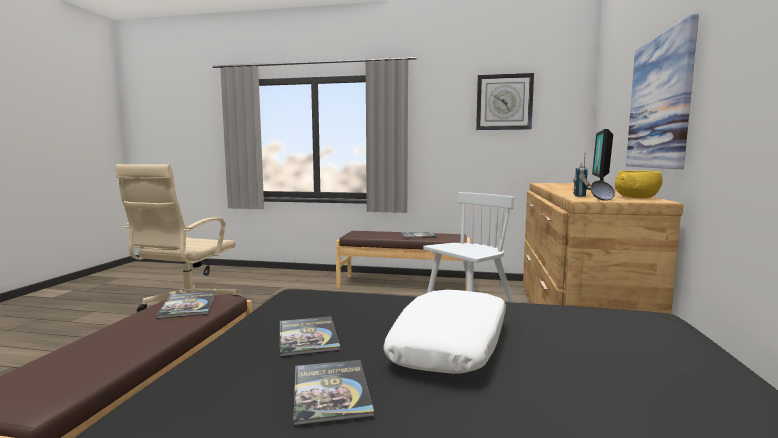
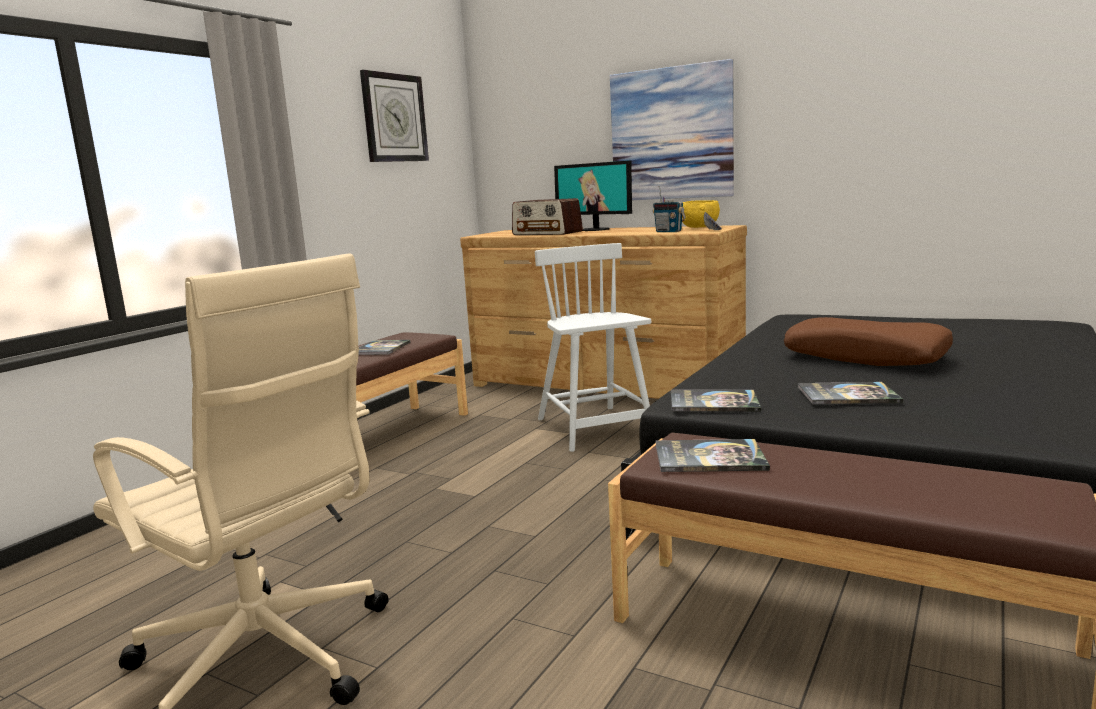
camera: 70 degrees left, 5 degrees up
book [293,360,374,426] -> book moved to [671,390,761,412]
white pillow [383,290,506,374] -> brown pillow [784,317,953,366]
none -> radio [512,198,583,235]

